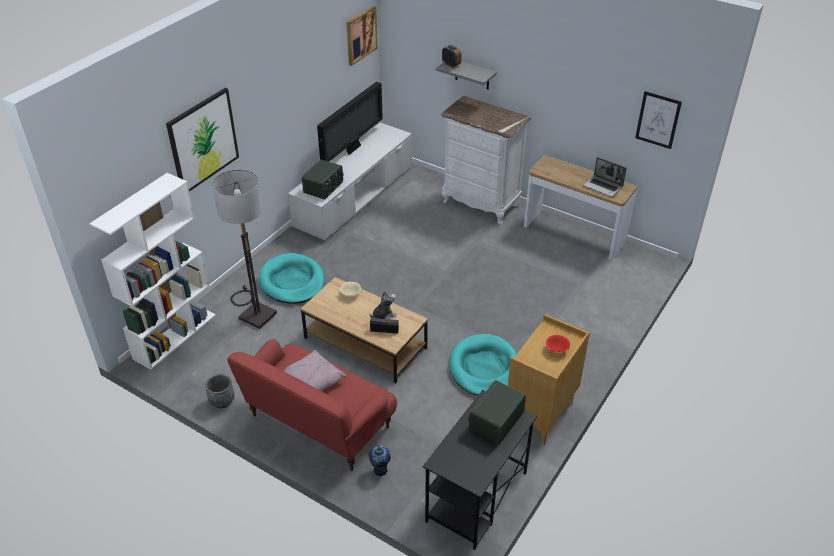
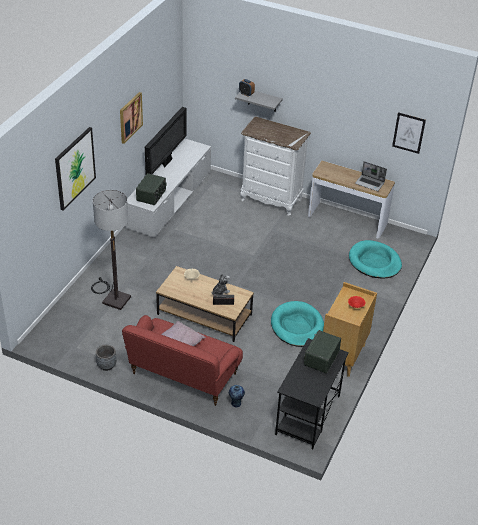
camera: 10 degrees left, 0 degrees up
white bookcase [90,173,216,370] -> none
turquoise dog bed [259,253,325,304] -> turquoise dog bed moved to [349,240,402,279]
picture [347,6,378,66] -> picture moved to [120,92,143,144]

